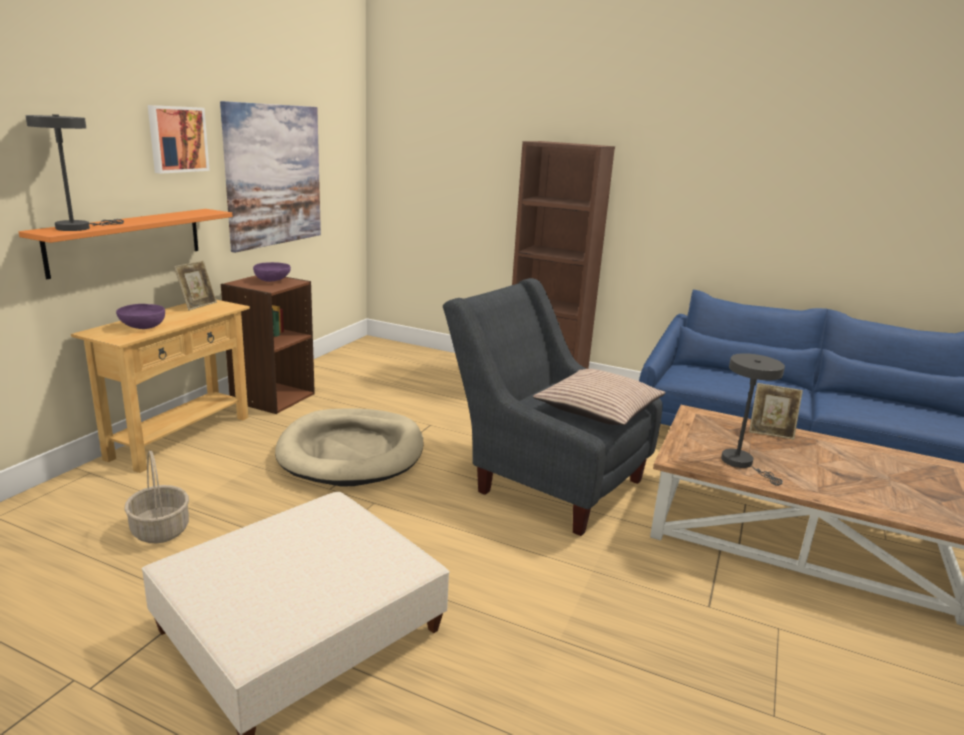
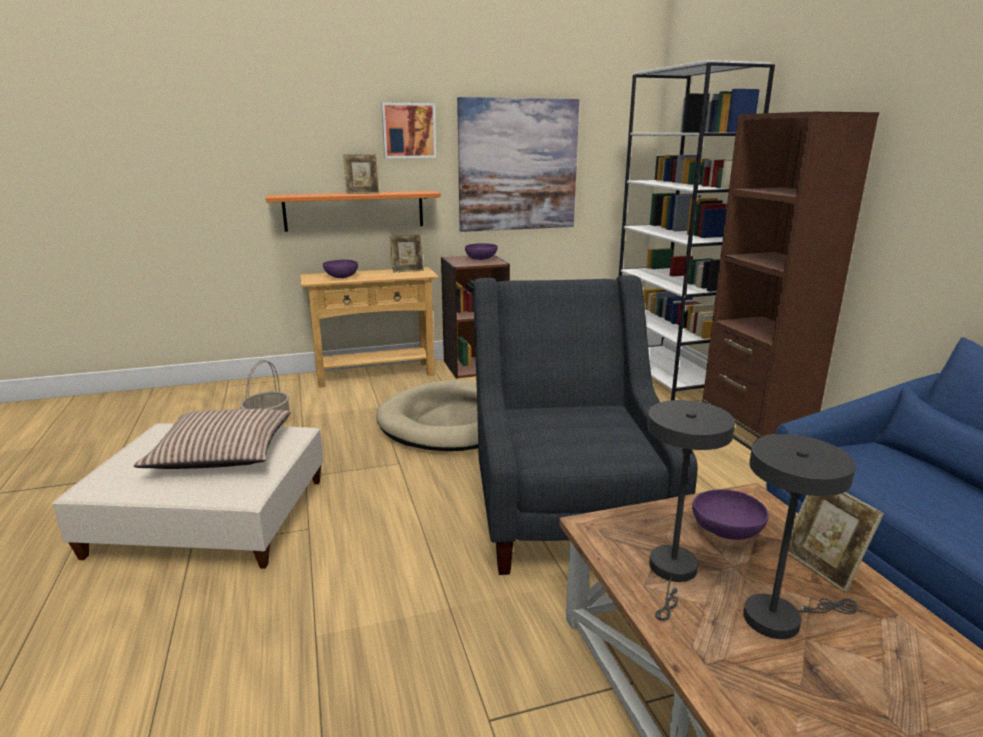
camera: 50 degrees right, 0 degrees up
grey table lamp [25,114,124,231] -> grey table lamp moved to [743,434,857,639]
pillow [533,369,666,425] -> pillow moved to [134,409,291,469]
none -> picture frame [343,154,380,194]
none -> white bookcase [619,60,775,400]
none -> purple bowl [692,489,769,540]

